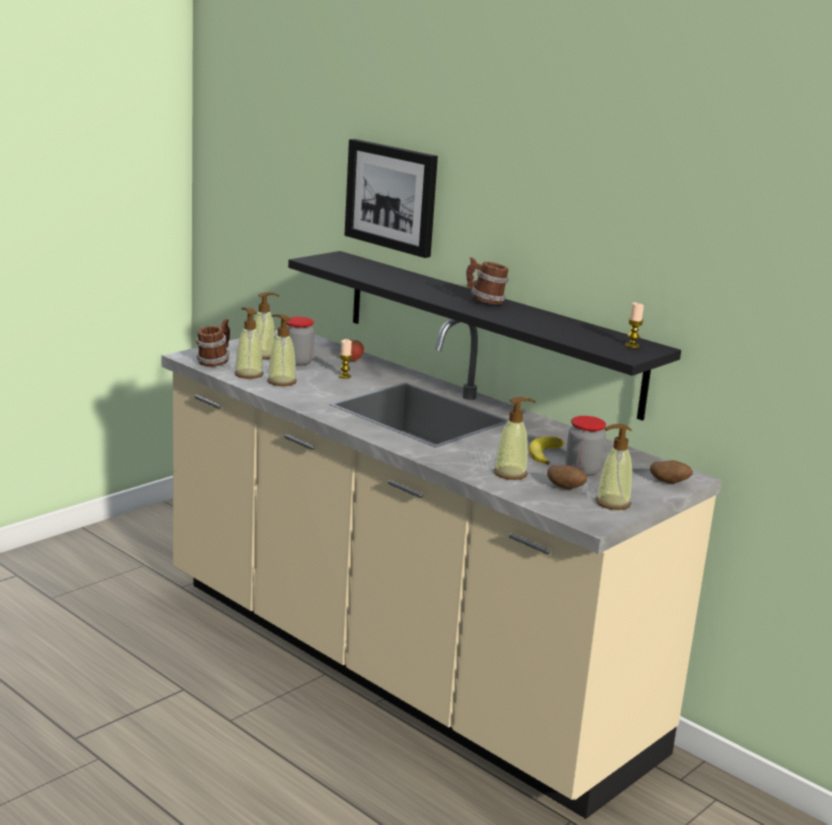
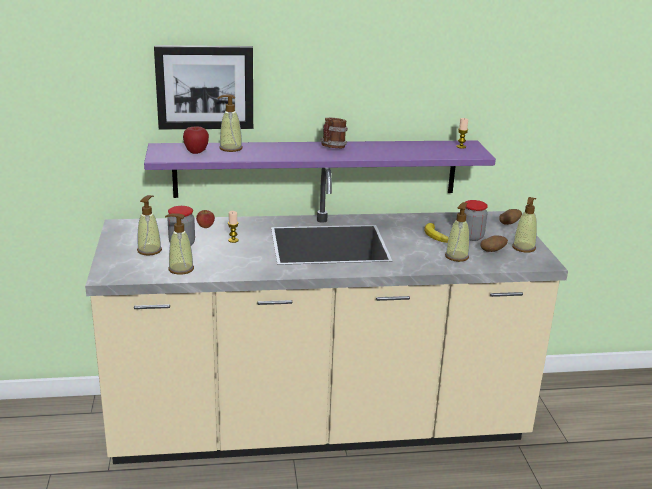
camera: 50 degrees left, 5 degrees up
mug [196,319,230,367] -> none
soap dispenser [267,314,297,386] -> soap dispenser moved to [217,94,243,152]
black shelf [288,251,681,421] -> purple shelf [144,140,496,198]
none -> apple [183,127,209,154]

